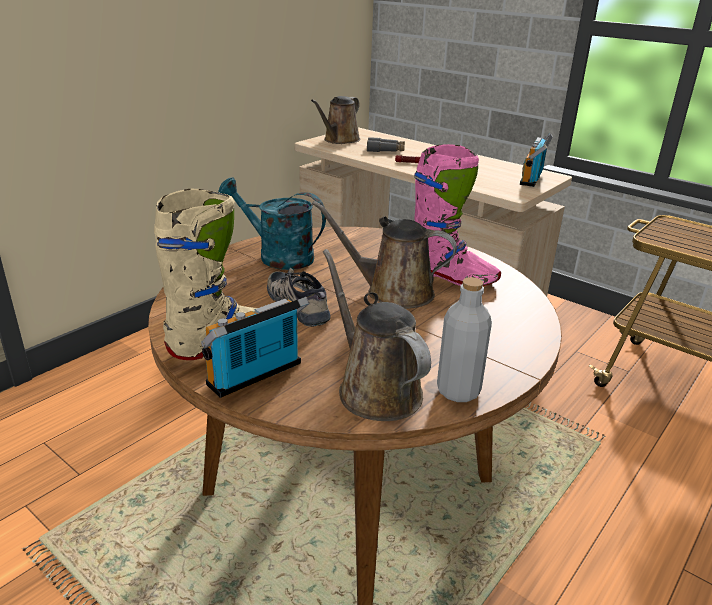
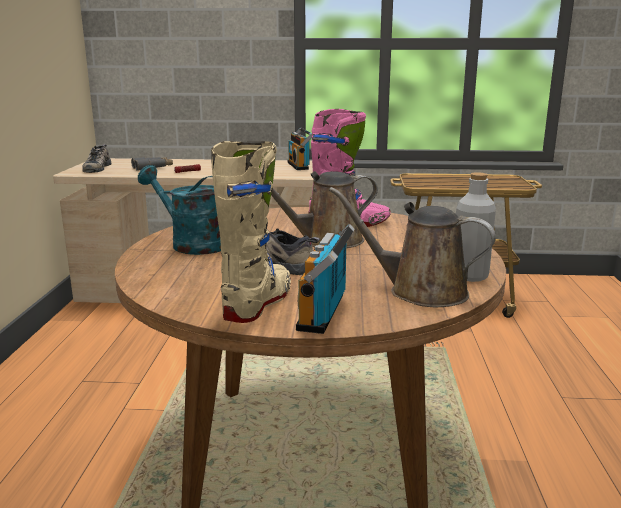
camera: 35 degrees left, 10 degrees down
turquoise watering can [218,177,326,270] -> turquoise watering can turned 45 degrees clockwise [138,165,221,255]
brown watering can [311,96,360,144] -> shoe [82,145,111,173]

